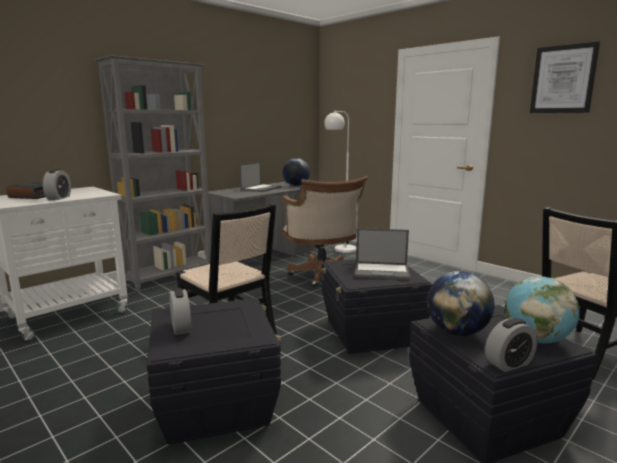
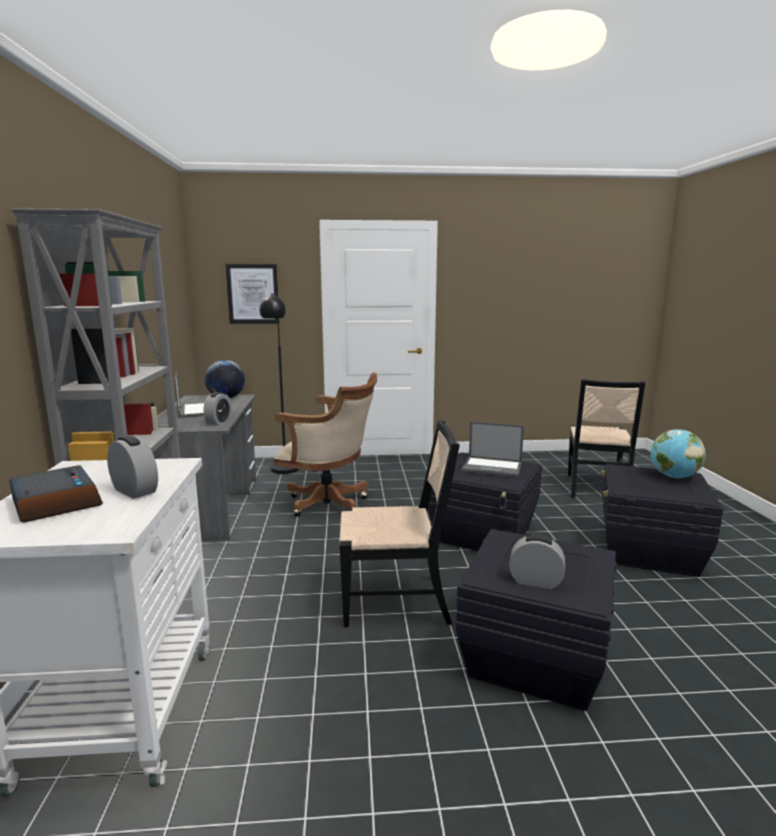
camera: 50 degrees left, 0 degrees up
white floor lamp [324,111,357,253] -> black floor lamp [259,293,299,474]
laptop [355,228,410,280] -> laptop turned 60 degrees clockwise [462,422,524,477]
globe [427,271,495,336] -> none
alarm clock [485,318,538,372] -> alarm clock moved to [203,392,232,425]
picture [530,41,600,113] -> picture moved to [226,264,278,324]

